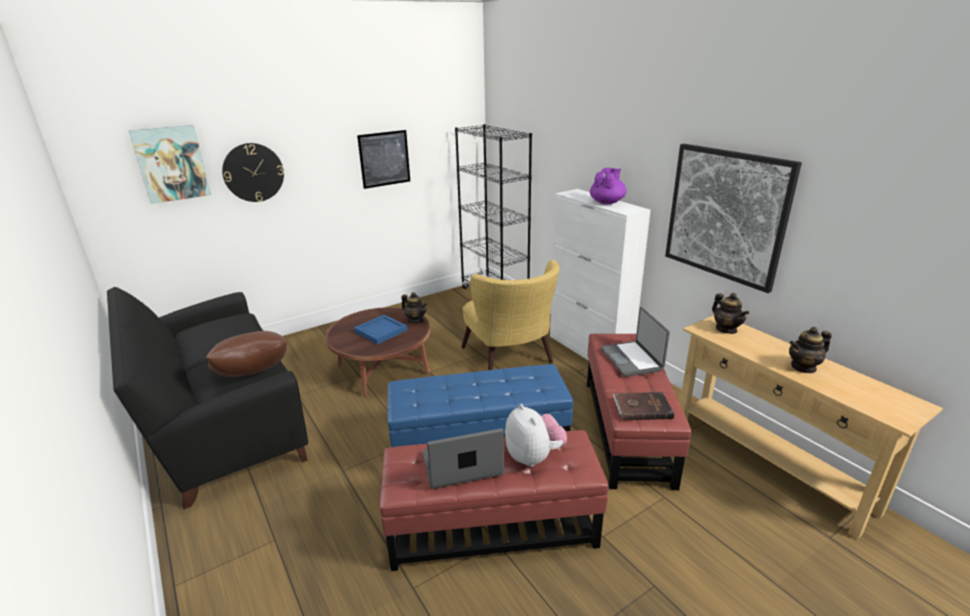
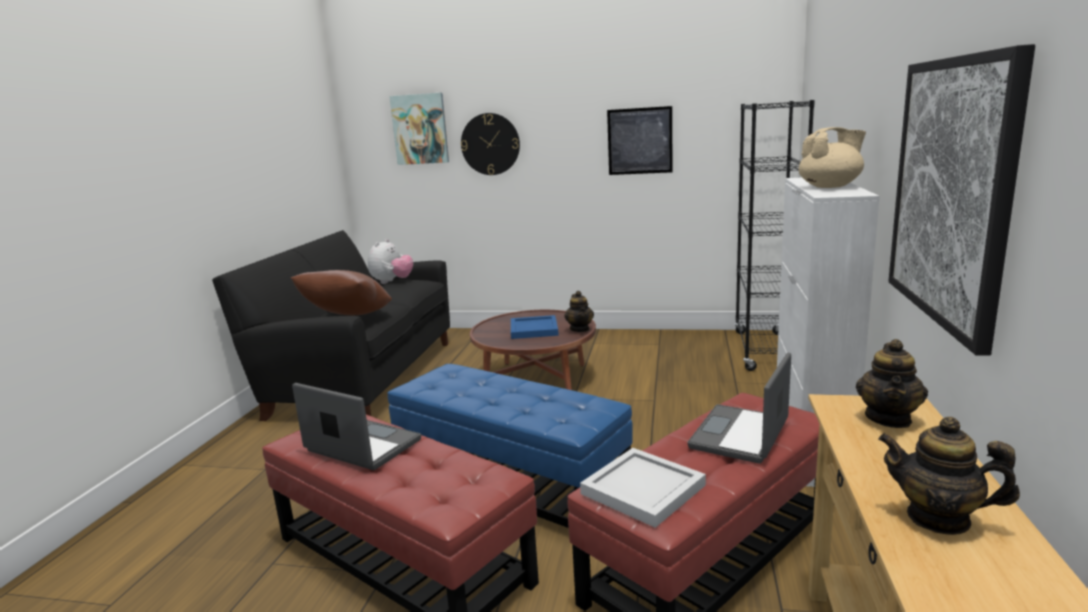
camera: 45 degrees right, 10 degrees down
yellow armchair [461,260,560,370] -> none
plush toy [505,404,567,467] -> plush toy moved to [368,239,413,284]
purple teapot [590,168,627,204] -> beige teapot [799,127,866,188]
brown book [613,392,674,420] -> white tray [580,448,706,528]

